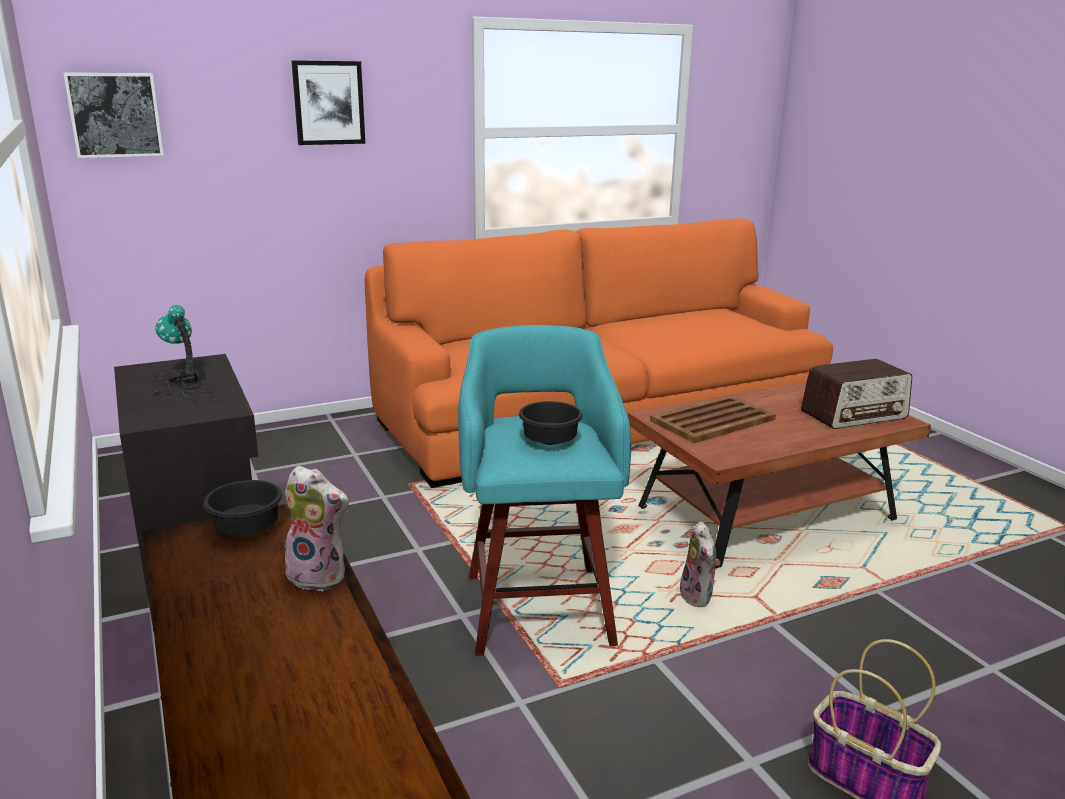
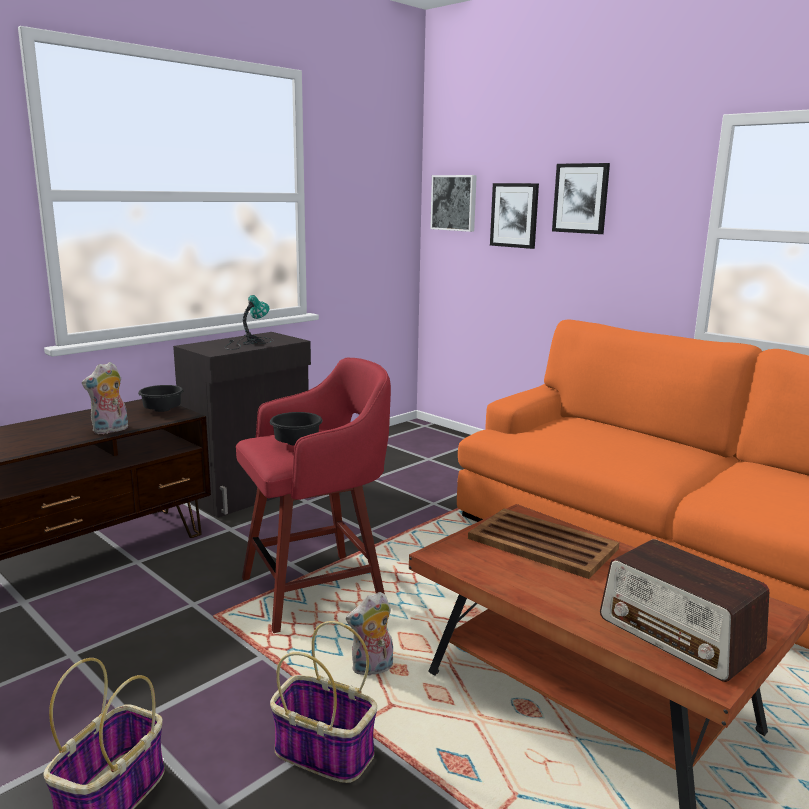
camera: 70 degrees right, 5 degrees down
plush toy [278,466,349,591] -> plush toy turned 45 degrees clockwise [82,362,128,434]
turquoise stool [458,325,631,656] -> red stool [236,358,391,633]
none -> basket [270,621,377,783]
none -> picture [490,183,539,249]

